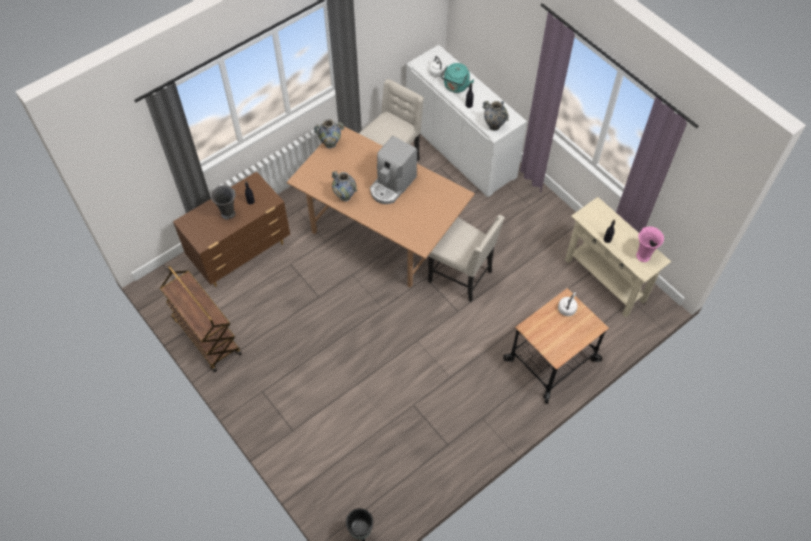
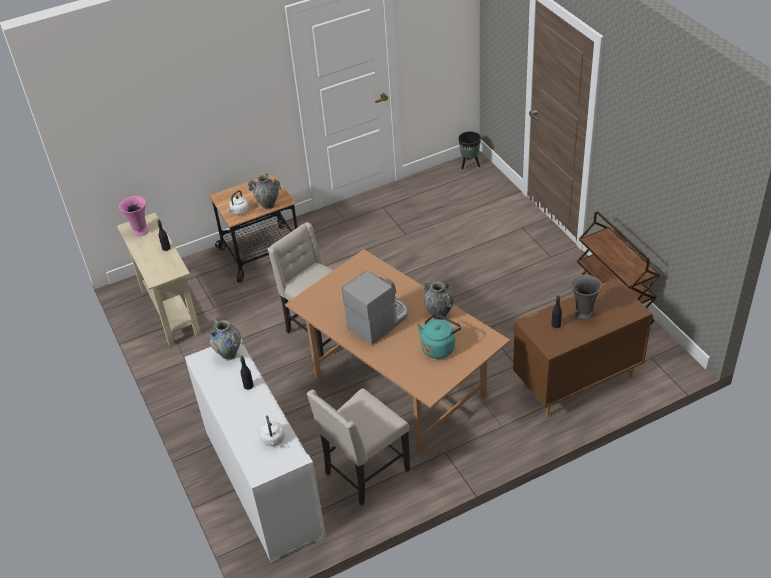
camera: 165 degrees left, 15 degrees down
vase [314,119,344,149] -> vase moved to [248,174,281,209]
turquoise kettle [441,63,474,93] -> turquoise kettle moved to [417,313,461,359]

